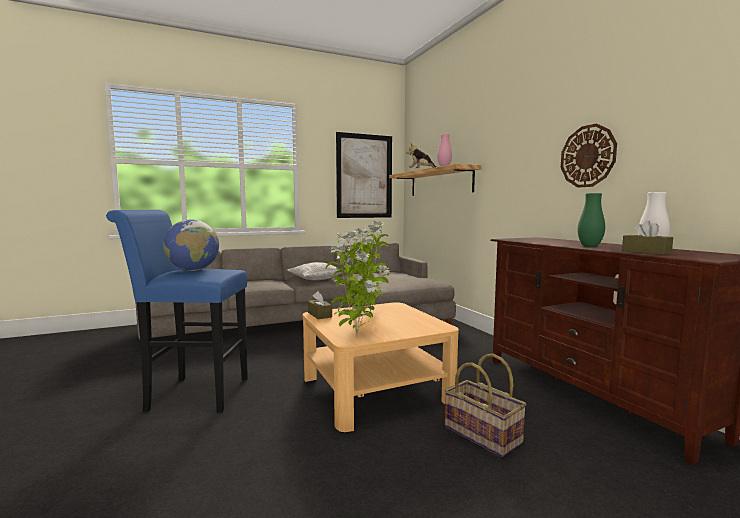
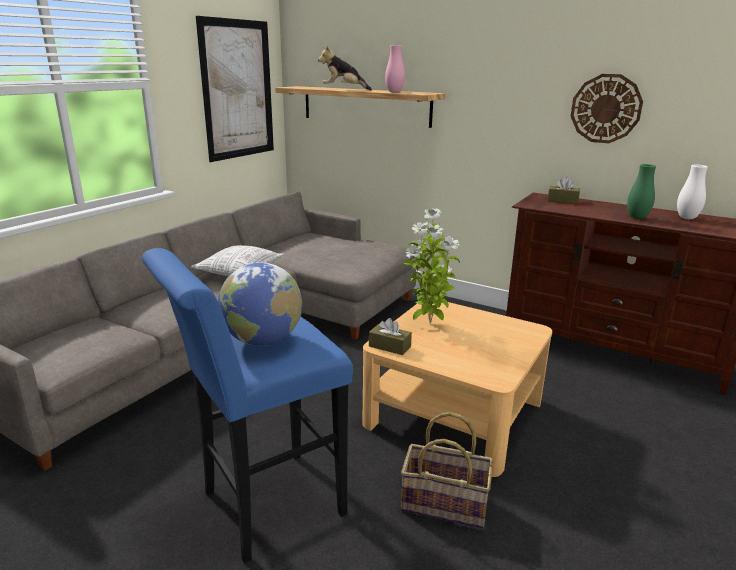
camera: 35 degrees left, 15 degrees up
potted plant [325,224,388,335] -> none
basket [444,354,527,457] -> basket moved to [401,412,493,528]
brown tissue box [622,220,673,255] -> brown tissue box moved to [548,176,580,204]

